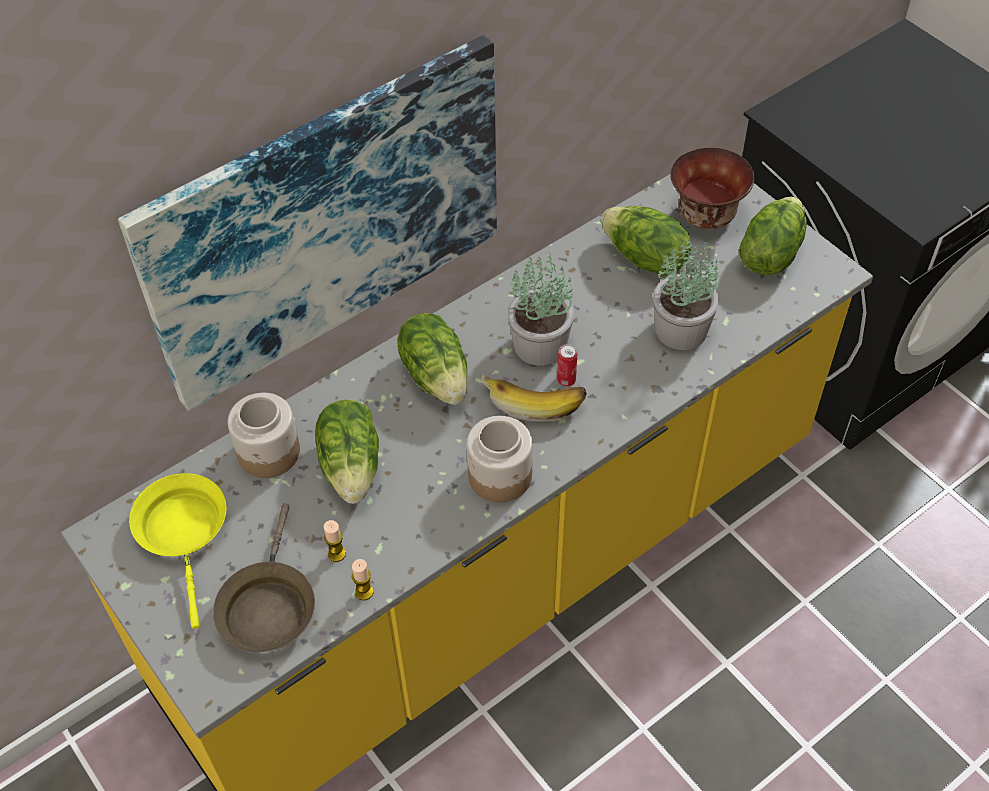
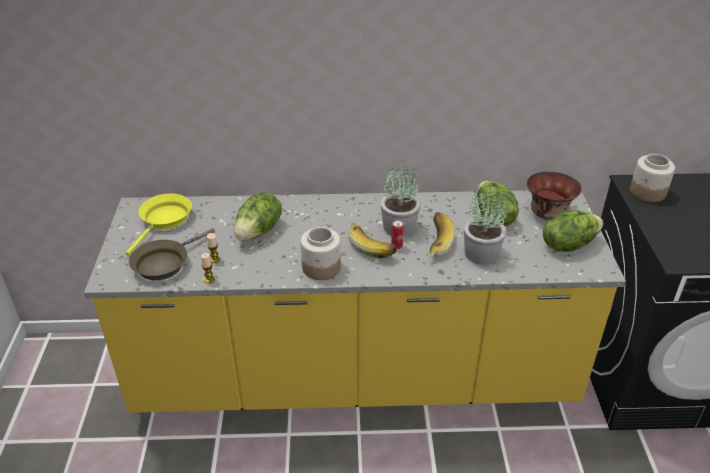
camera: 35 degrees right, 15 degrees down
picture [118,35,497,411] -> none
jar [228,393,300,478] -> jar moved to [630,154,675,202]
lettuce [397,313,468,405] -> none
none -> banana [426,212,455,257]

